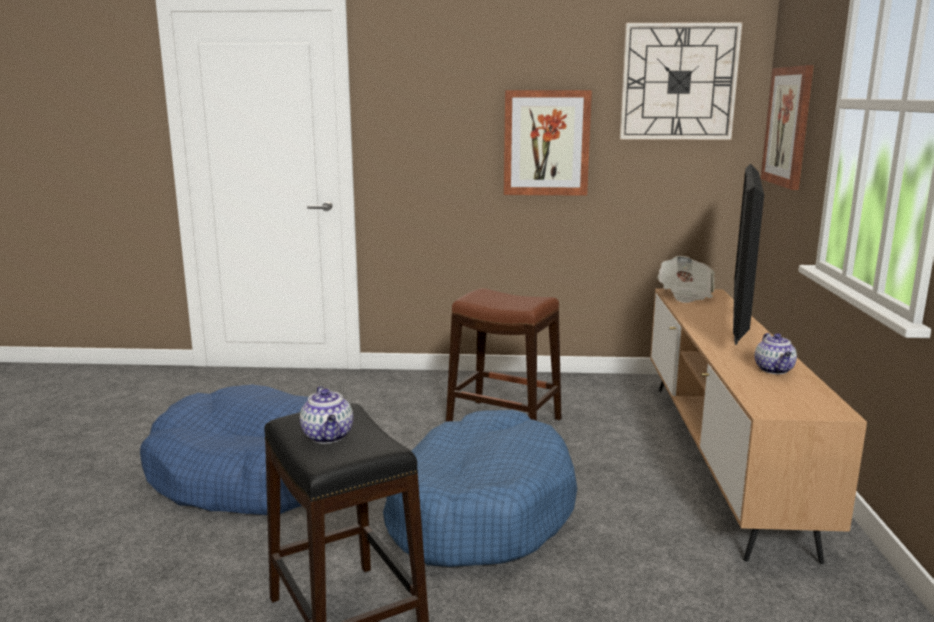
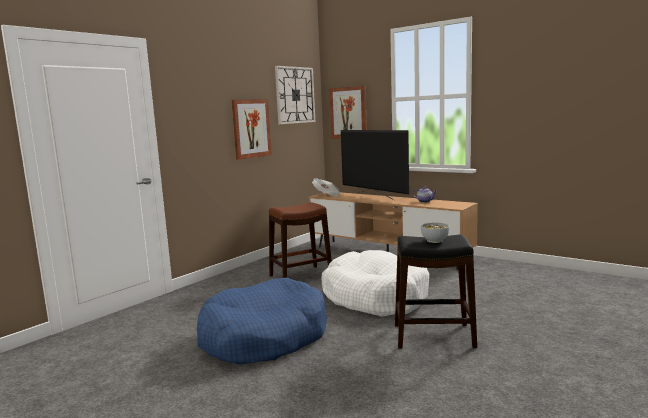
camera: 55 degrees left, 5 degrees down
teapot [300,386,353,444] -> bowl [421,223,449,243]
blue dog bed [383,410,577,567] -> white dog bed [321,250,429,317]

